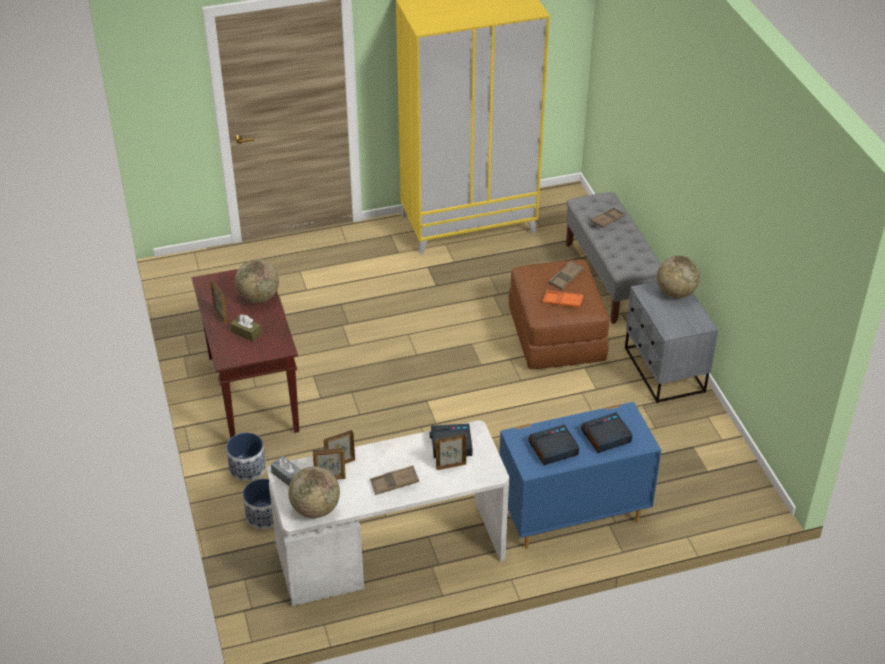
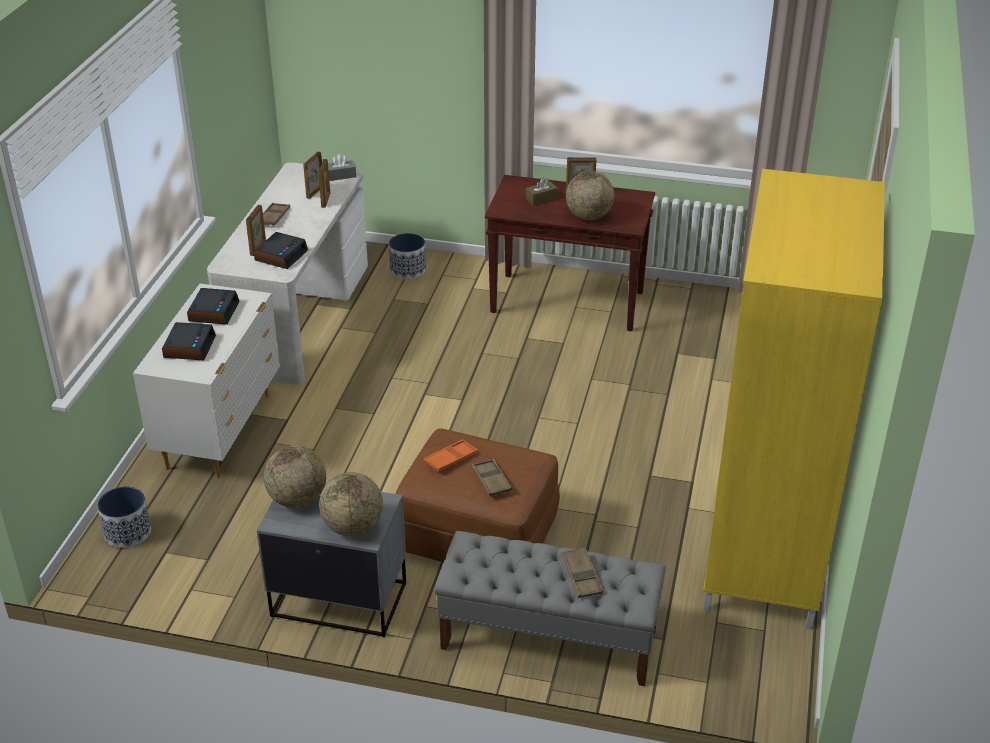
camera: 120 degrees right, 5 degrees down
planter [226,432,266,481] -> planter moved to [97,486,151,548]
globe [288,467,340,518] -> globe moved to [264,445,326,508]
blue dresser [499,402,661,549] -> white dresser [133,283,280,478]

